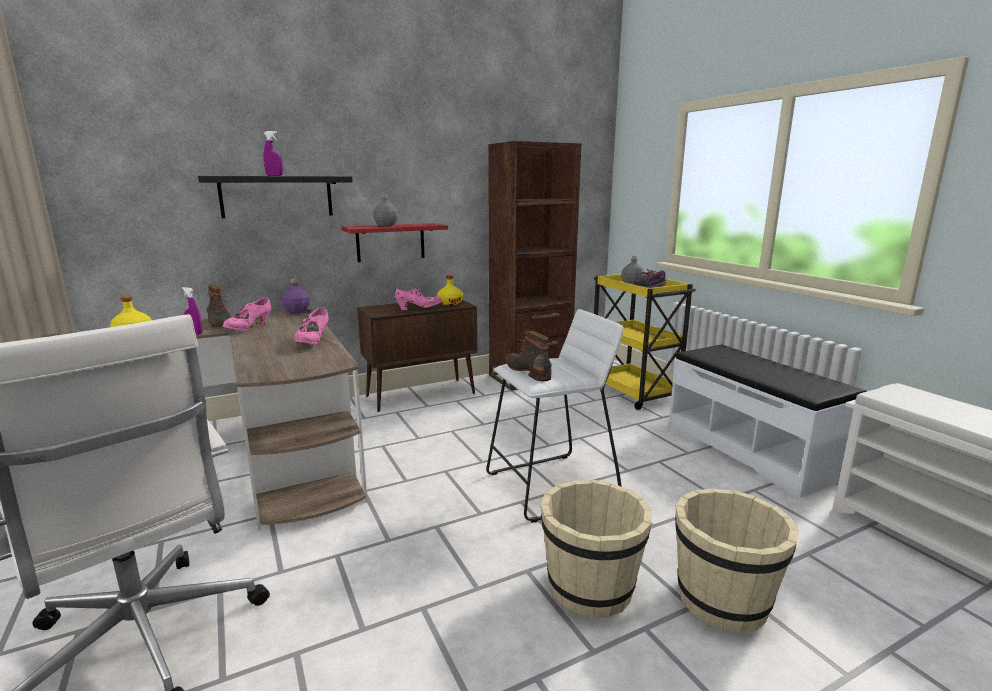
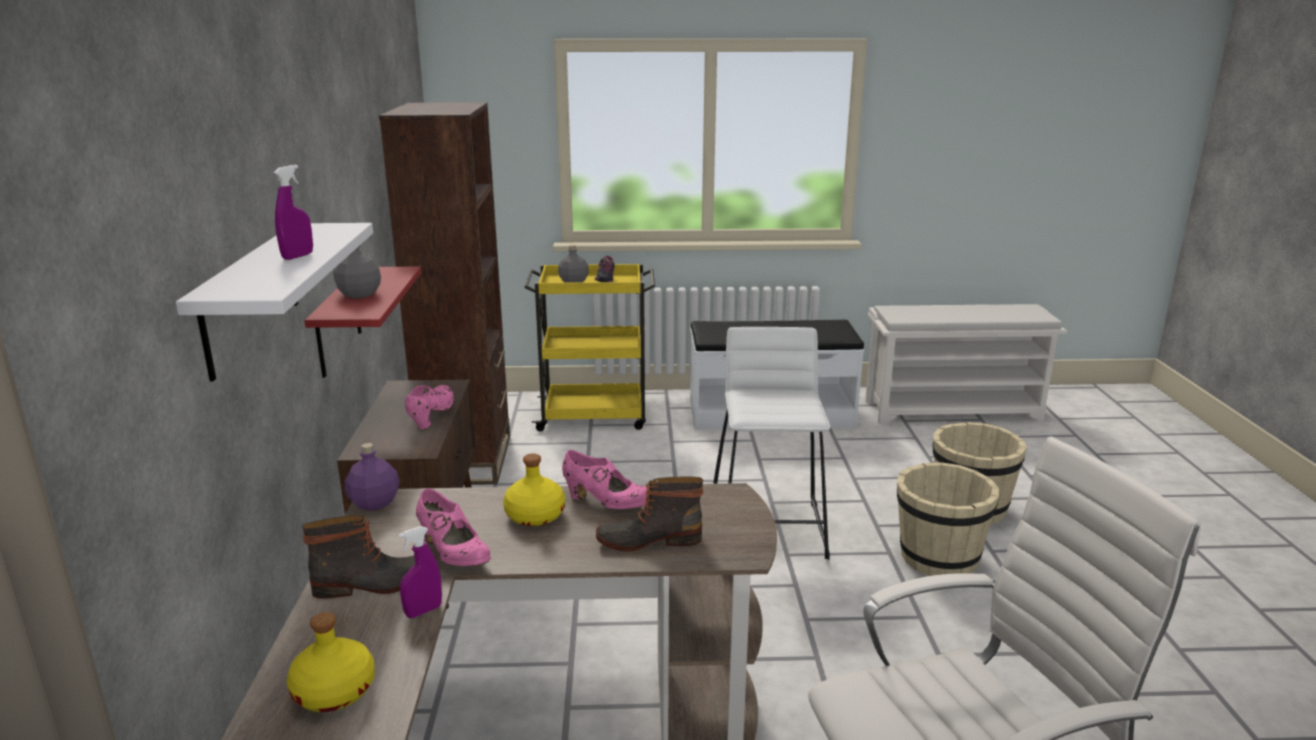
camera: 65 degrees left, 5 degrees up
black shelf [198,176,353,218] -> white shelf [176,223,373,382]
yellow bottle [437,275,463,305] -> yellow bottle moved to [503,453,565,526]
boot [506,331,552,381] -> boot moved to [596,476,704,552]

